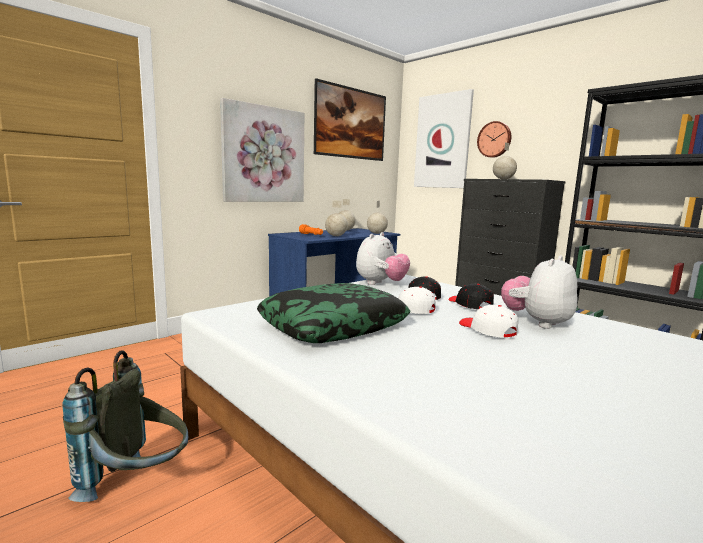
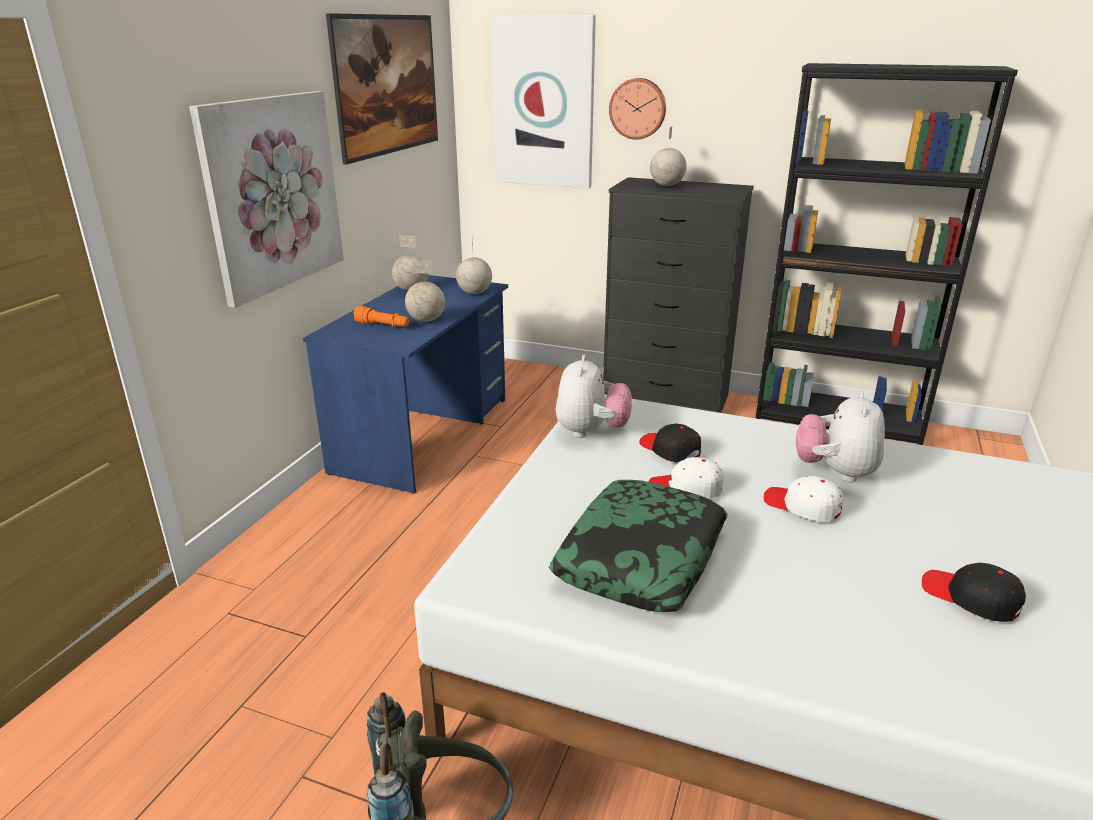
camera: 25 degrees left, 15 degrees up
black cap [448,284,494,309] -> black cap moved to [922,563,1026,622]

